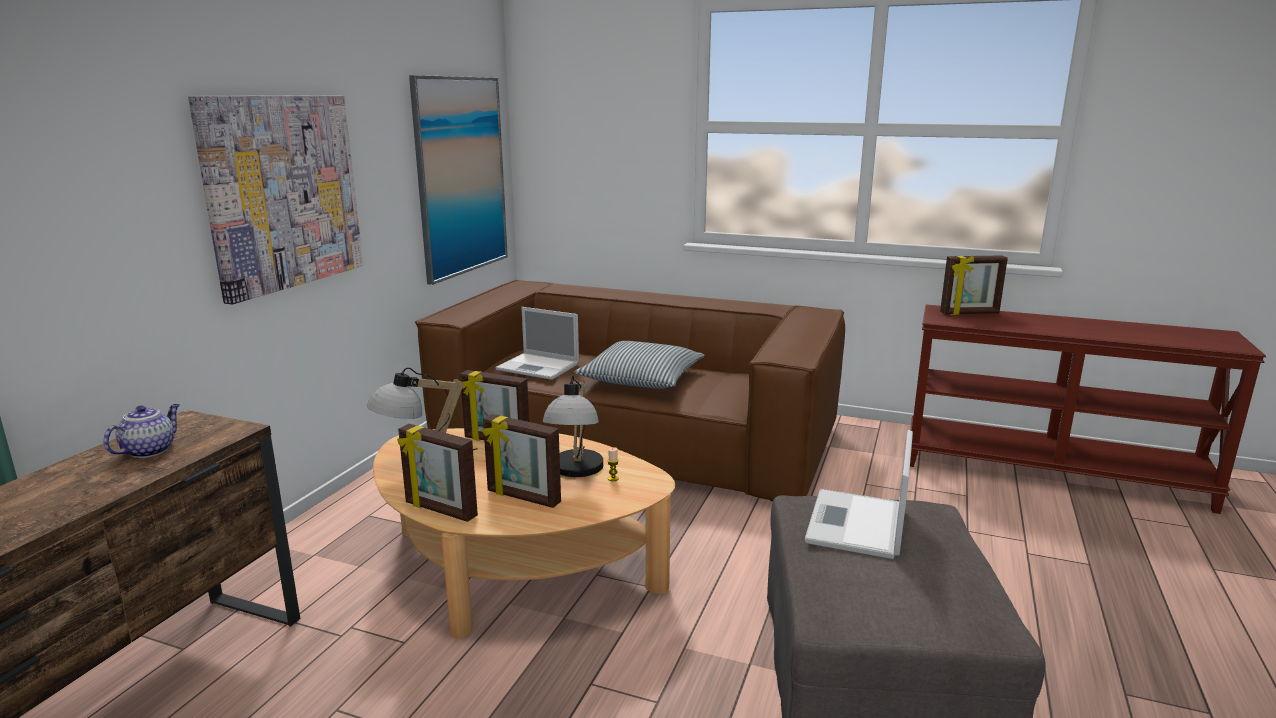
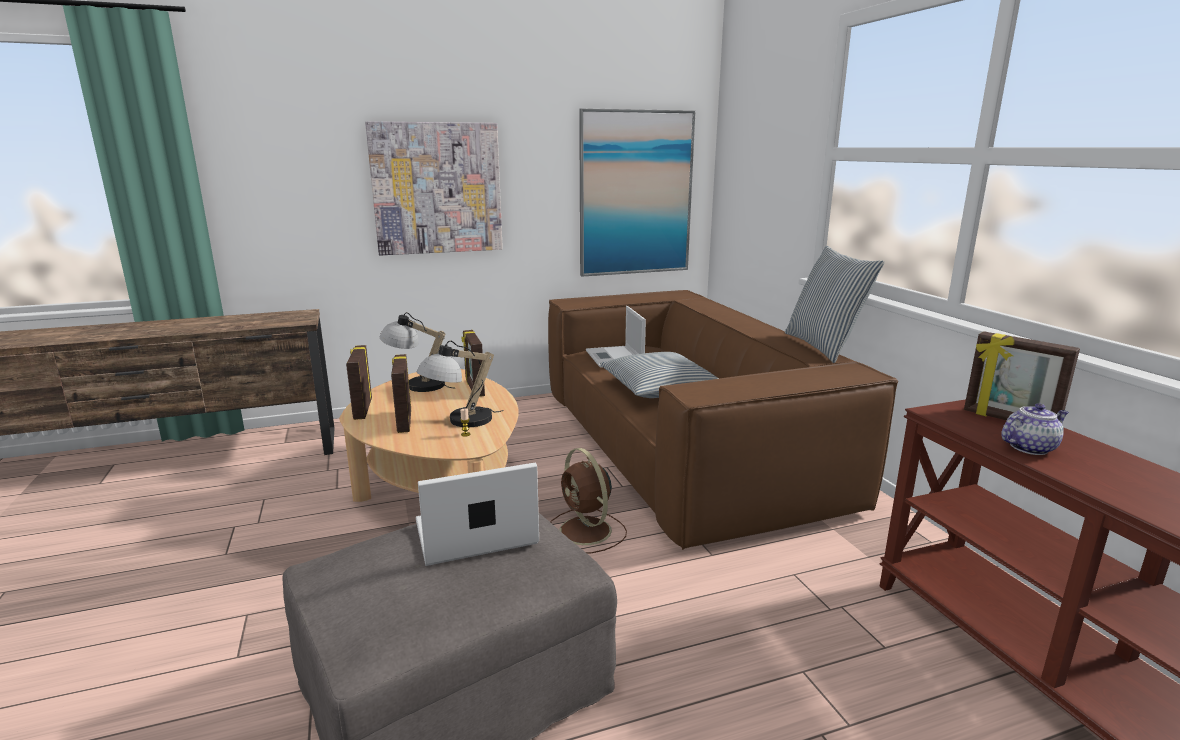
camera: 50 degrees right, 0 degrees up
teapot [104,404,180,458] -> teapot moved to [1001,403,1069,455]
none -> brown fan [550,448,627,553]
none -> pillow [785,246,885,363]

